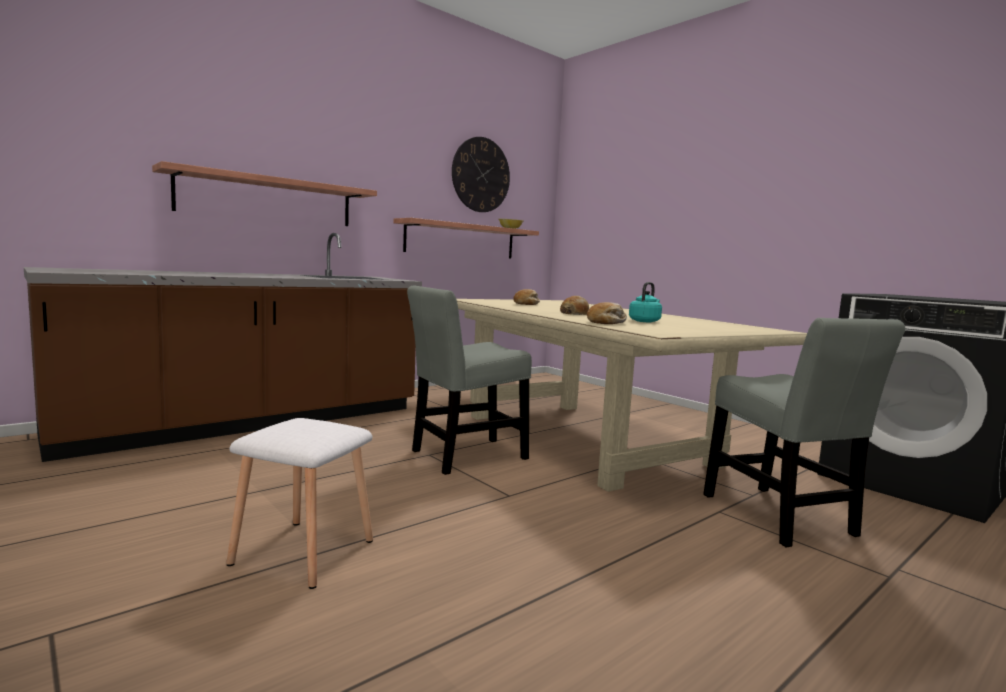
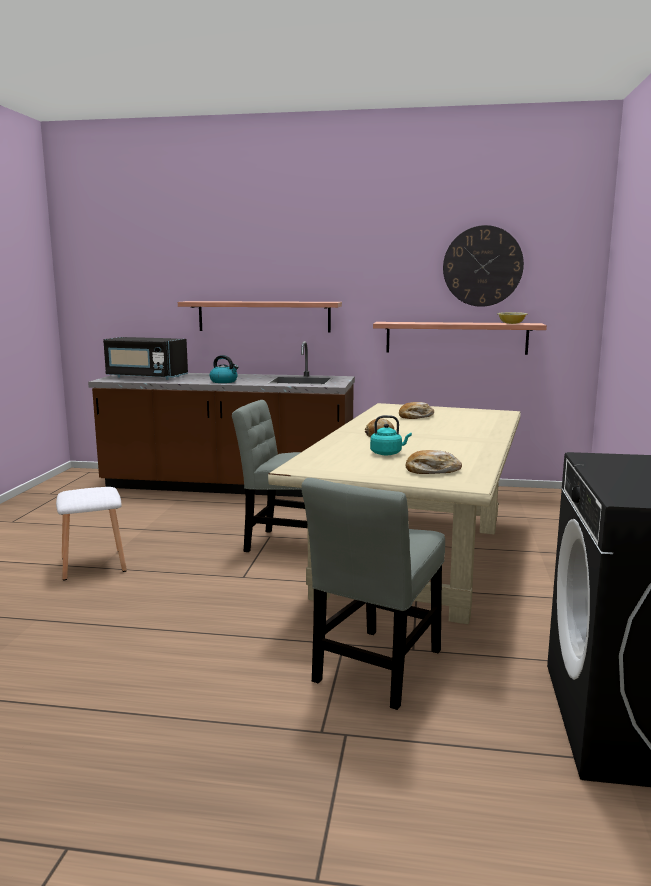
camera: 50 degrees right, 5 degrees up
bread [587,302,627,324] -> bread moved to [406,450,462,474]
none -> black microwave [103,337,188,380]
none -> kettle [210,355,239,383]

